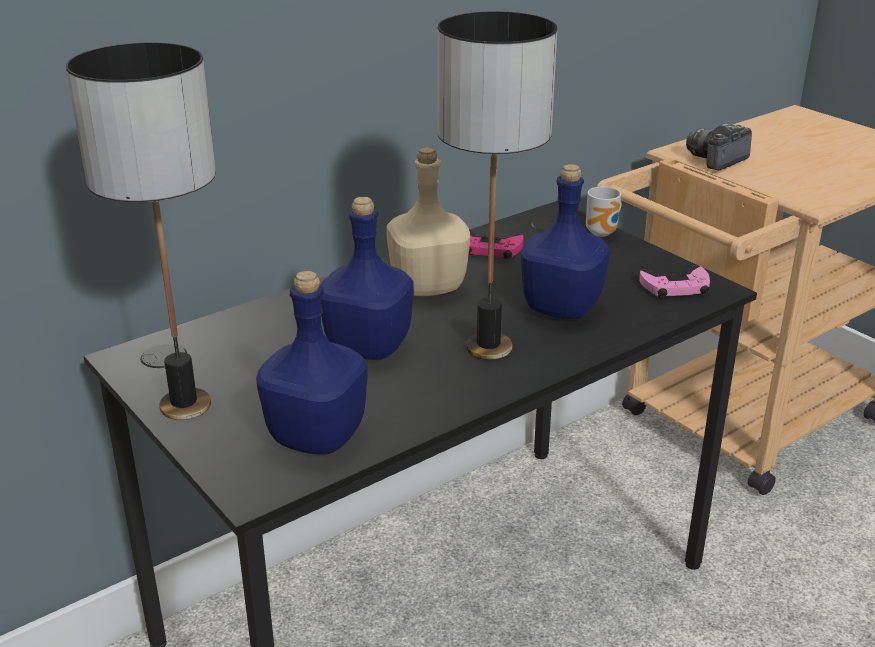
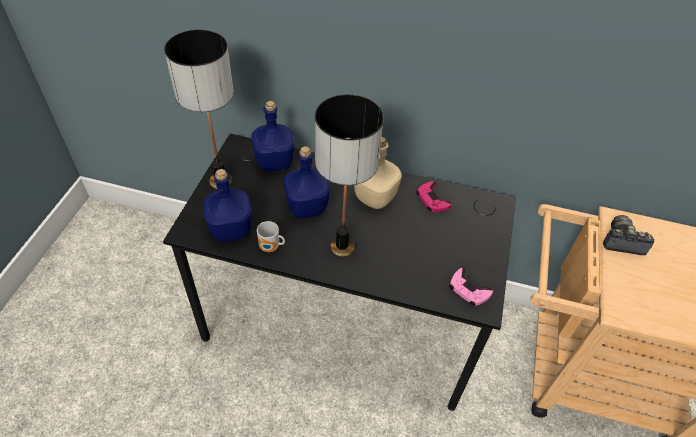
camera: 50 degrees right, 20 degrees up
blue bottle [521,164,610,319] -> blue bottle moved to [252,101,294,172]
mug [586,187,622,237] -> mug moved to [257,221,285,252]

